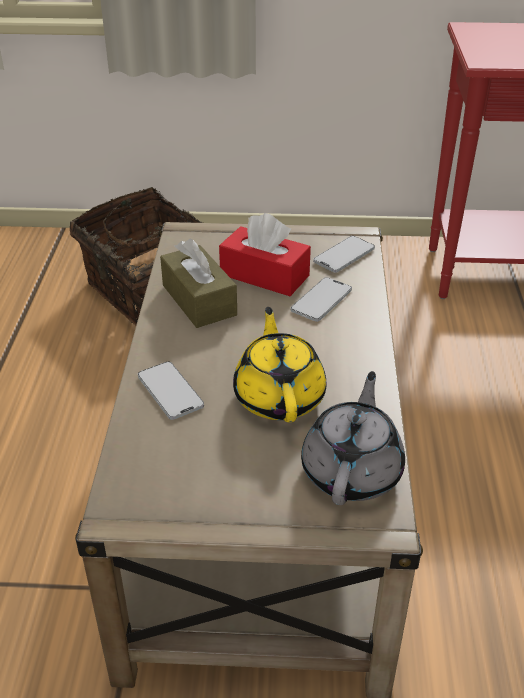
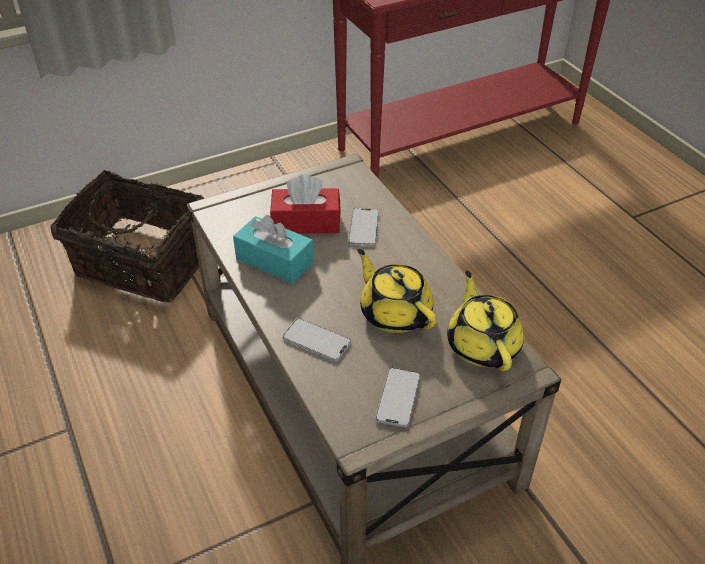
camera: 30 degrees left, 5 degrees up
brown tissue box [160,239,237,328] -> turquoise tissue box [233,215,314,284]
grey teapot [301,371,405,505] -> yellow teapot [447,270,524,371]
phone [313,236,375,273] -> phone moved to [376,367,420,428]

